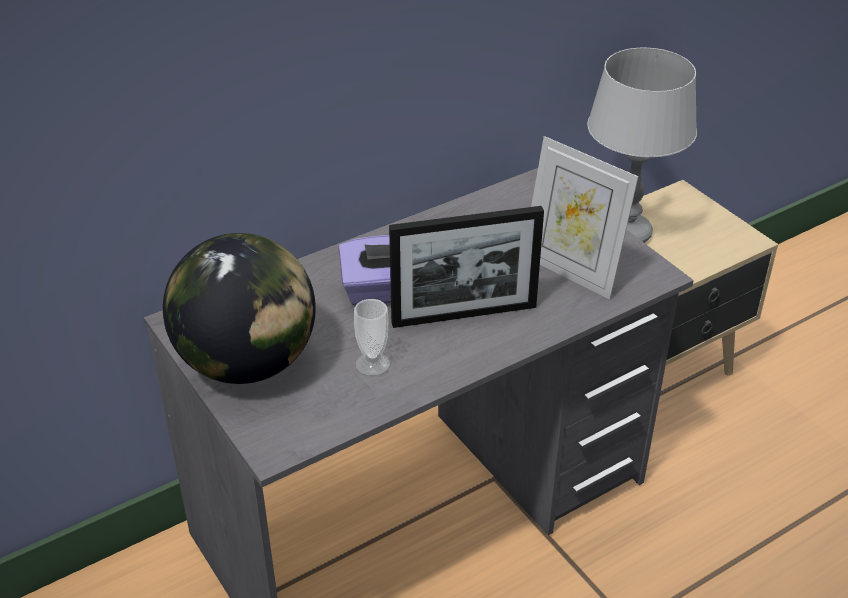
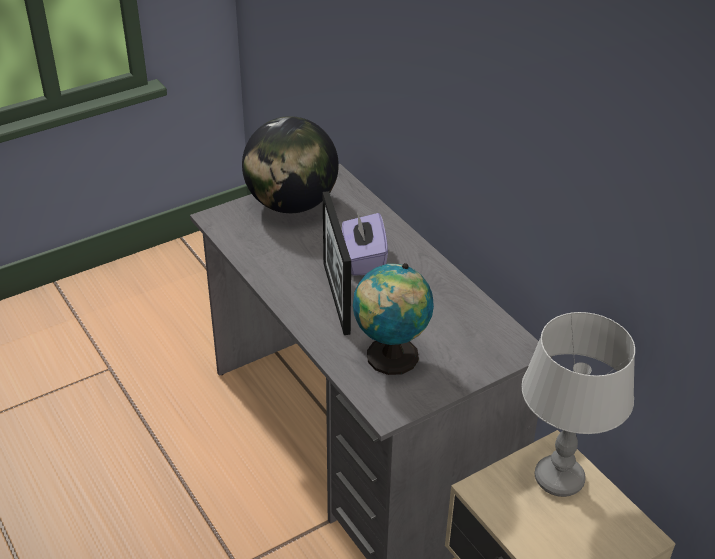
camera: 90 degrees right, 0 degrees up
cup [354,299,390,376] -> none
picture frame [531,136,639,300] -> globe [353,263,434,375]

